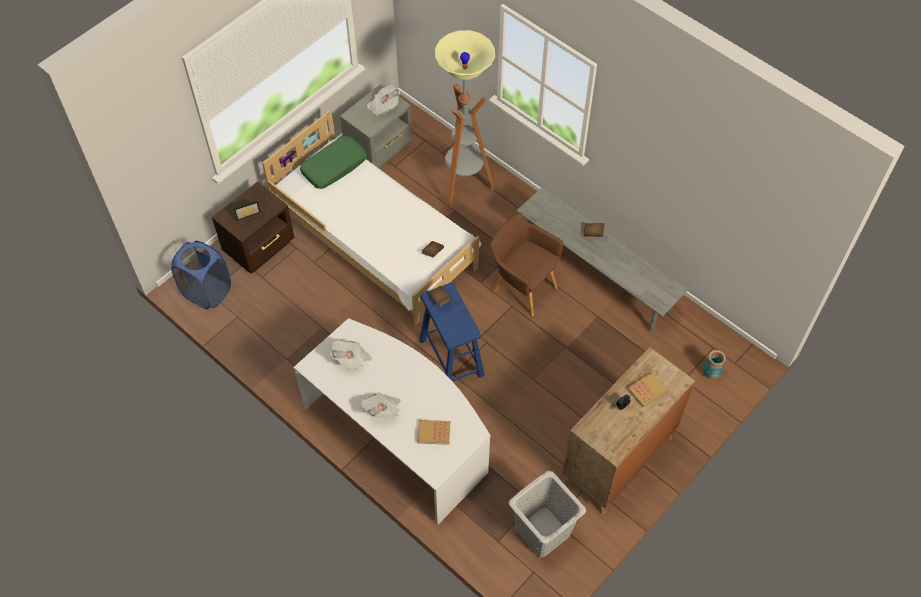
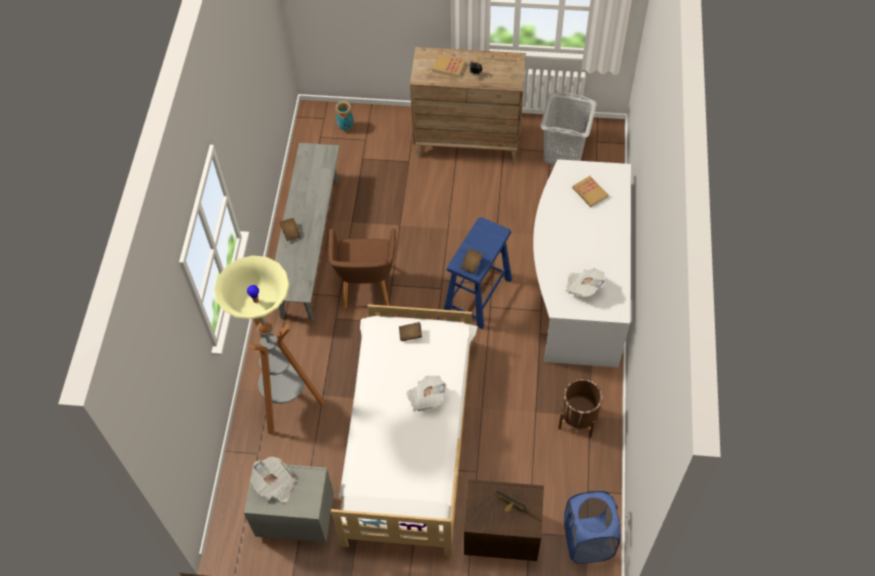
camera: 125 degrees left, 0 degrees up
green pillow [300,136,367,189] -> none
newspaper [361,392,401,420] -> newspaper moved to [406,375,447,412]
none -> brown planter [558,379,602,438]

